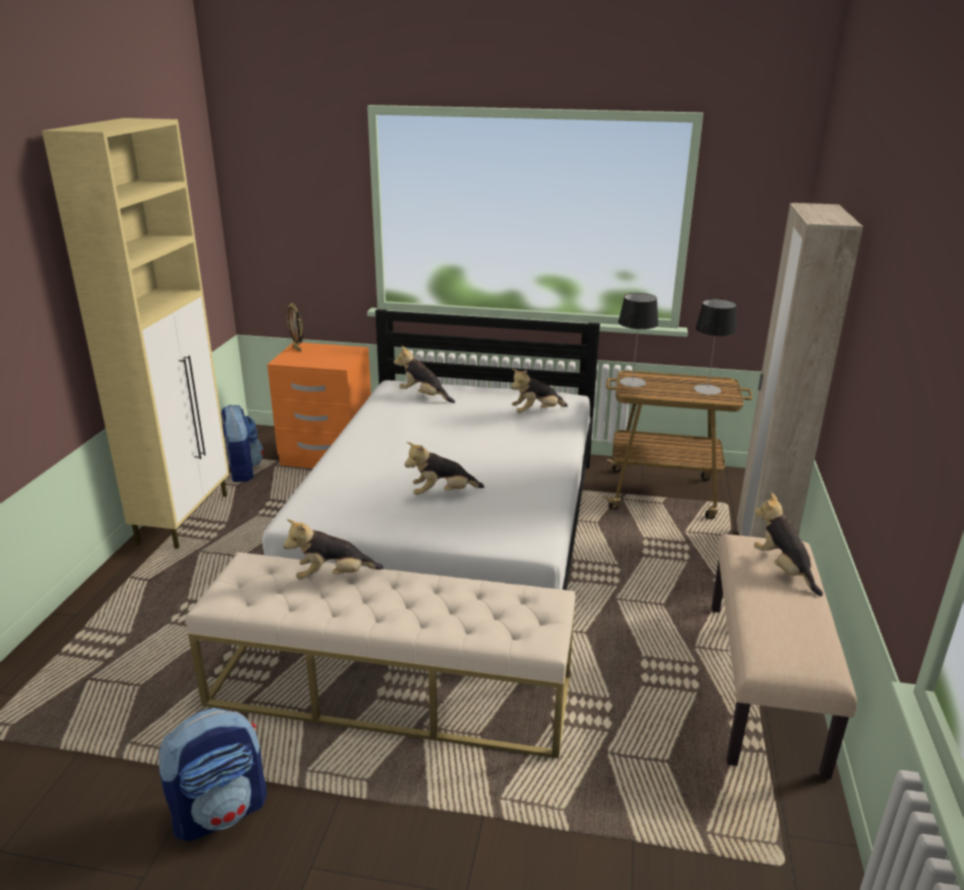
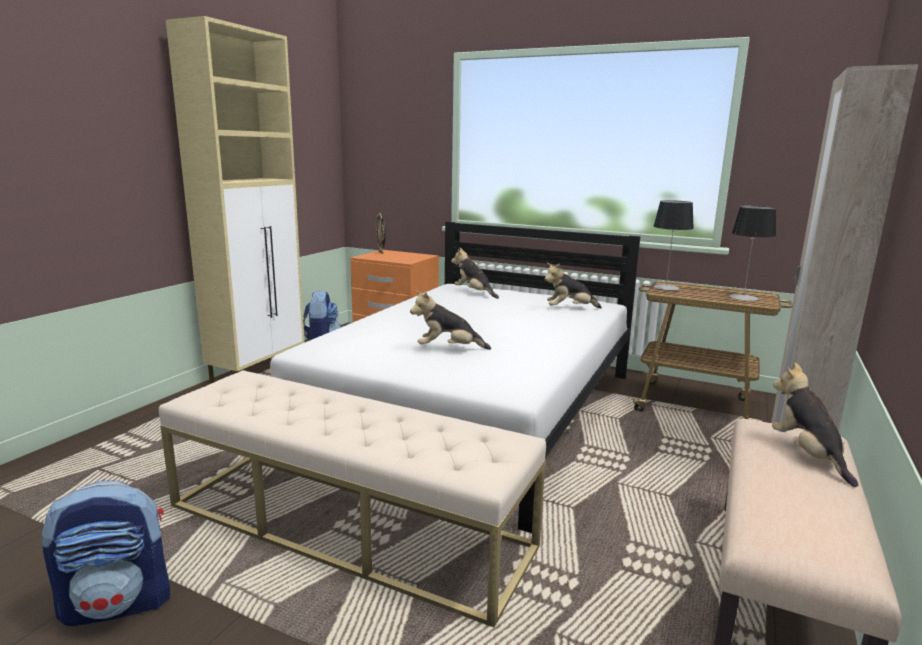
camera: 15 degrees right, 10 degrees down
plush toy [283,519,384,579] -> none

